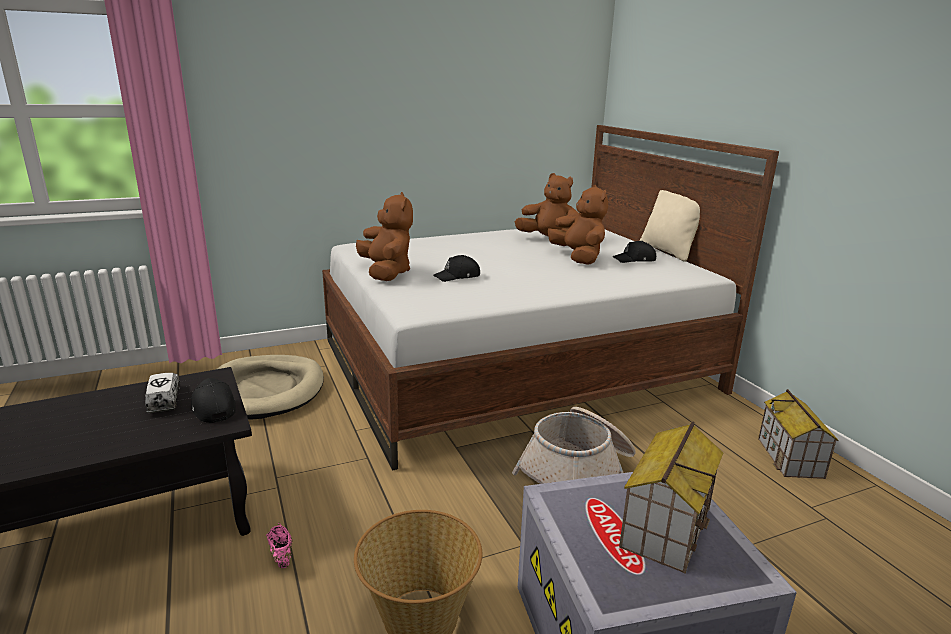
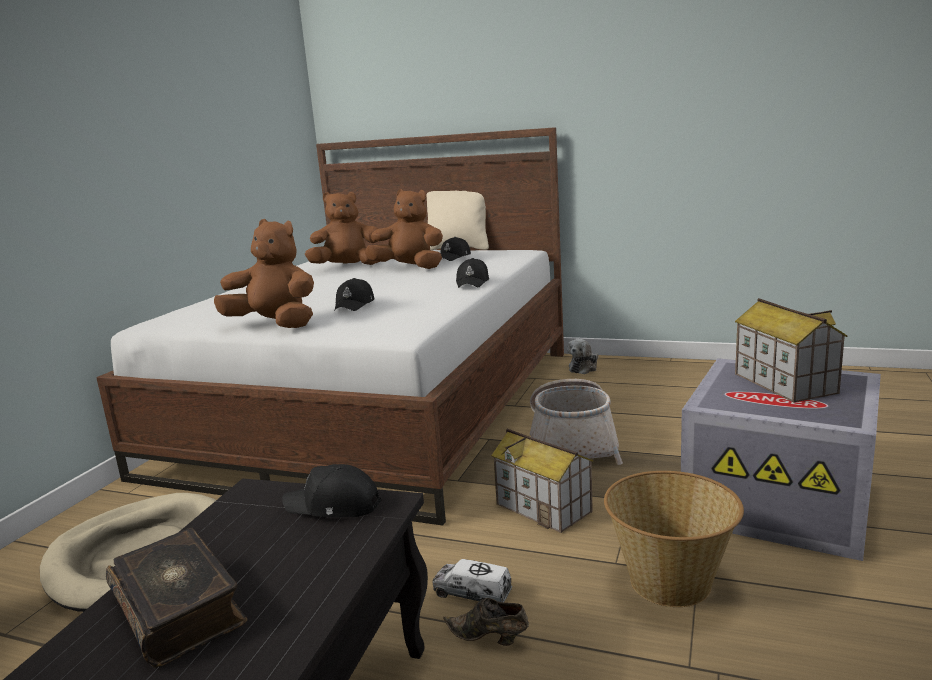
camera: 45 degrees left, 5 degrees down
toy truck [145,373,180,413] -> toy truck moved to [432,559,512,602]
pink shoe [266,522,292,568] -> brown shoe [443,598,529,646]
toy house [758,389,839,479] -> toy house moved to [491,429,593,533]
none -> book [106,528,247,668]
none -> black cap [456,258,489,288]
none -> plush toy [567,339,599,374]

